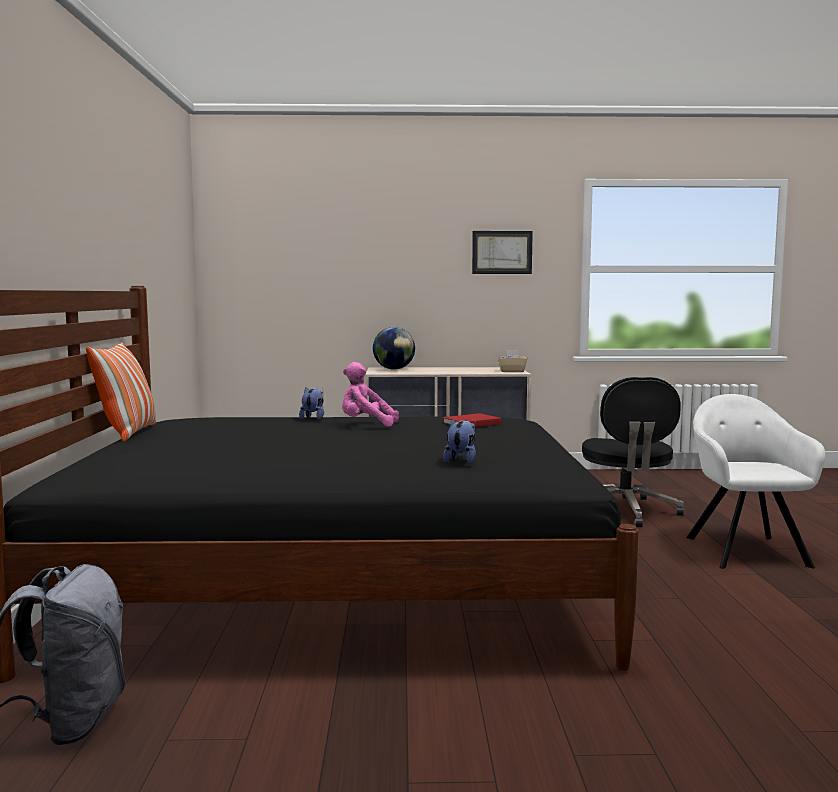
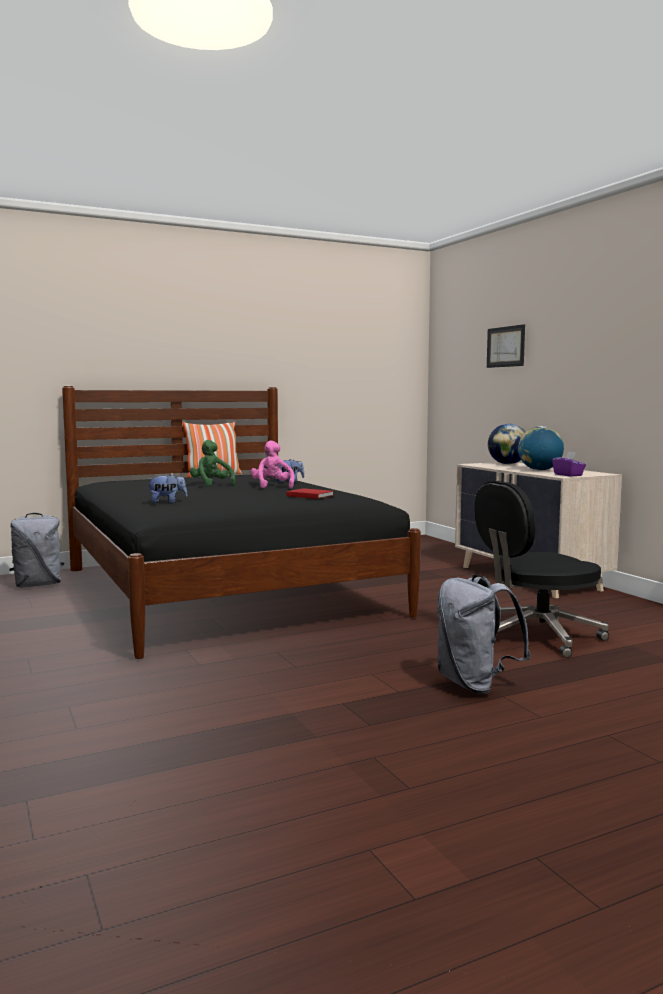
camera: 65 degrees right, 0 degrees up
picture [472,231,533,274] -> picture moved to [487,324,525,368]
beige tissue box [498,350,527,372] -> purple tissue box [552,452,586,476]
white armchair [686,394,825,569] -> grey backpack [437,575,531,694]
none -> green plush toy [190,440,236,487]
none -> globe [518,426,564,471]

